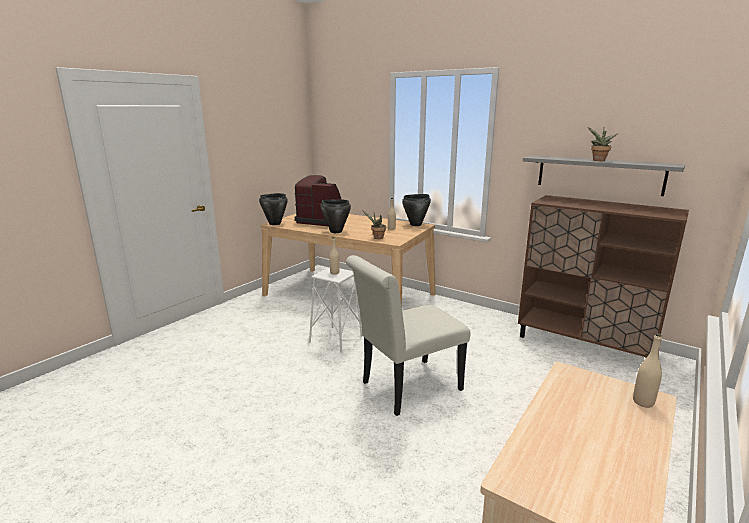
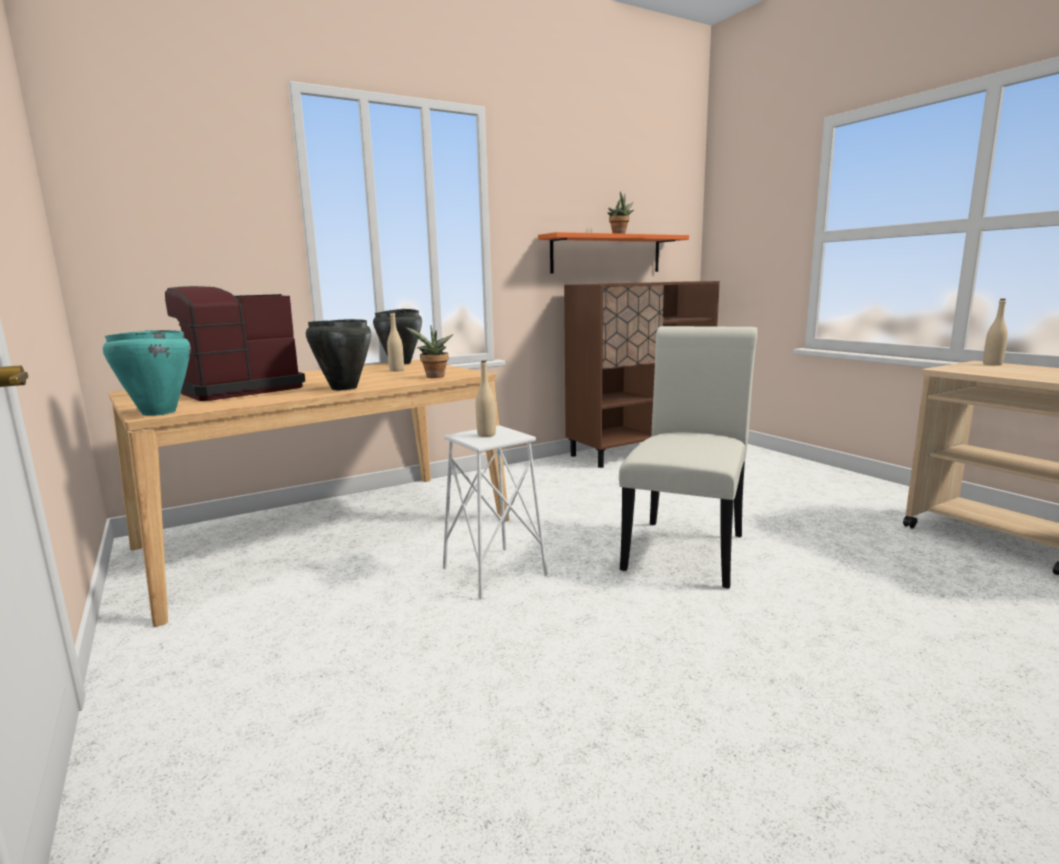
camera: 65 degrees left, 5 degrees down
black cooking pot [259,193,288,225] -> turquoise cooking pot [103,330,191,416]
white chair [346,255,471,416] -> white chair turned 150 degrees counterclockwise [619,326,758,589]
grey shelf [523,156,685,196] -> orange shelf [538,232,689,273]

